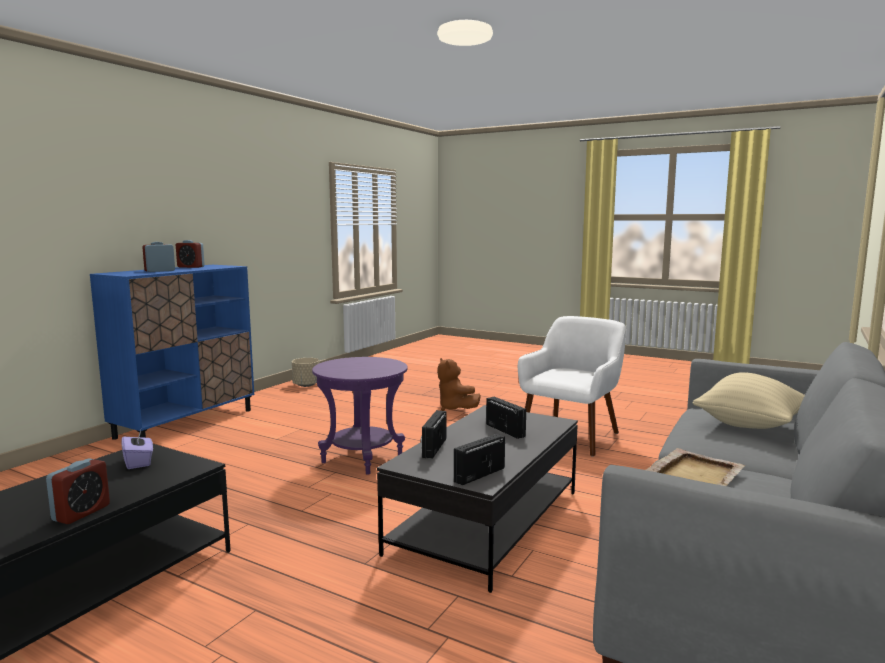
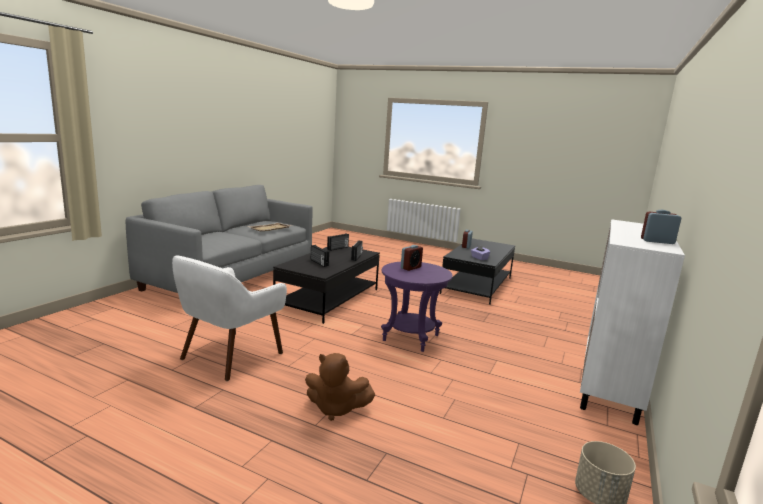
camera: 175 degrees right, 5 degrees up
blue cabinet [90,265,254,440] -> white cabinet [580,219,685,425]
alarm clock [142,242,175,272] -> alarm clock moved to [401,245,423,271]
brown plush toy [437,358,481,411] -> brown plush toy turned 135 degrees clockwise [305,353,376,421]
beige pillow [693,372,805,429] -> none

